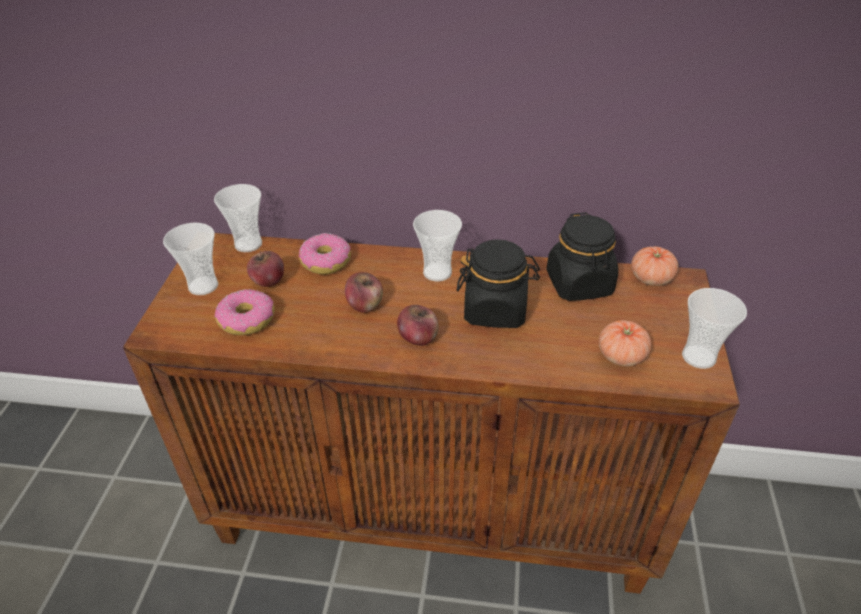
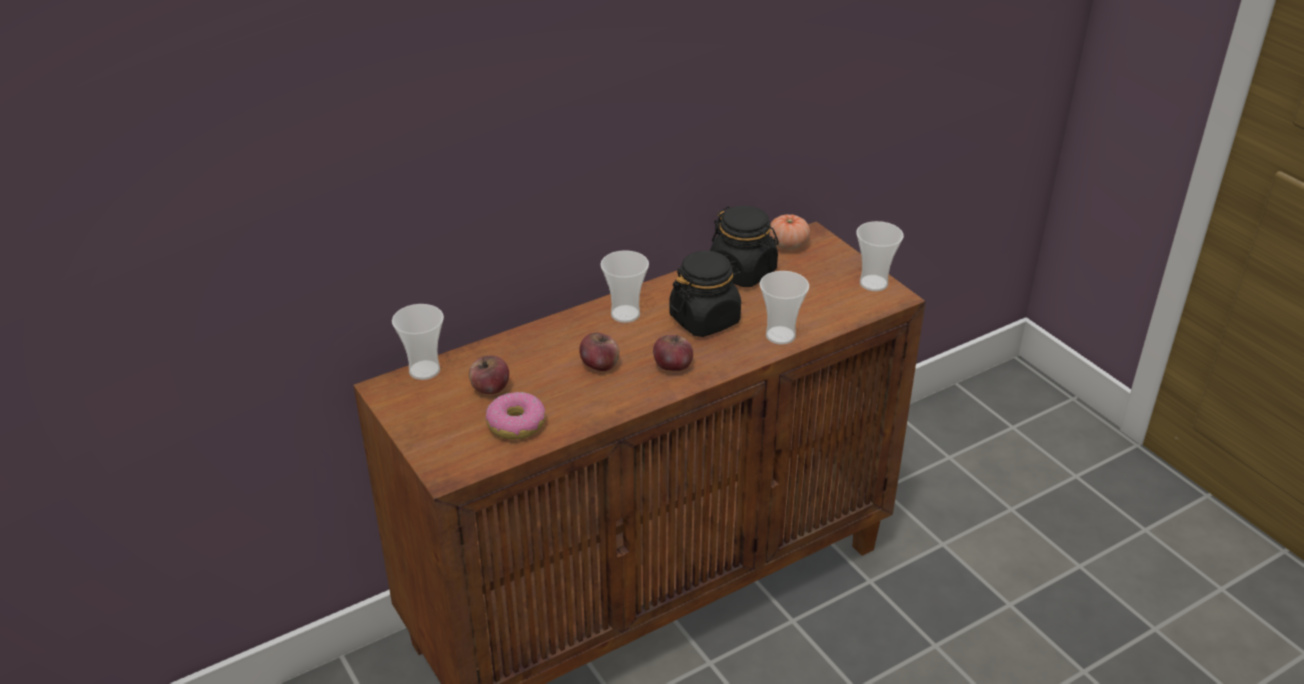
camera: 40 degrees left, 5 degrees down
cup [163,223,218,295] -> cup moved to [759,271,809,344]
donut [299,233,351,275] -> none
tomato [599,320,652,366] -> none

